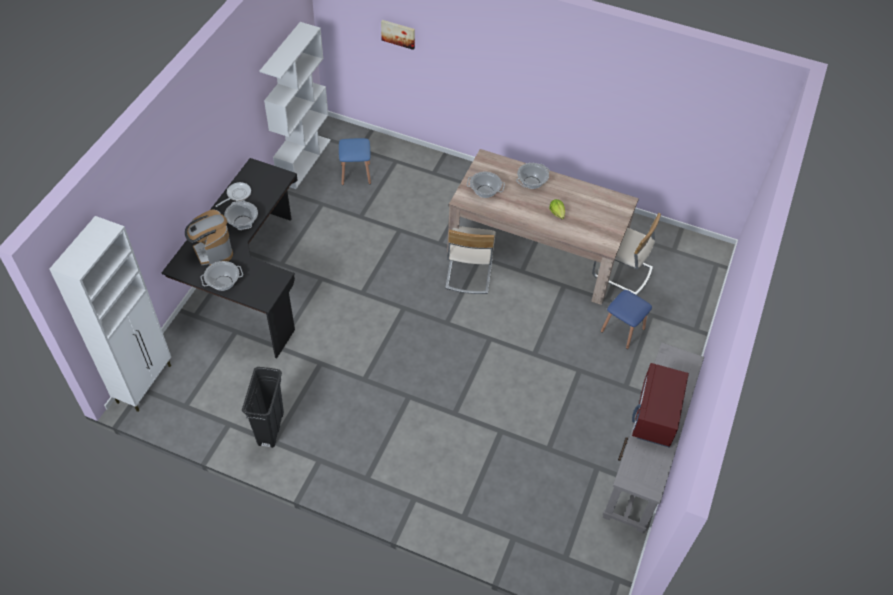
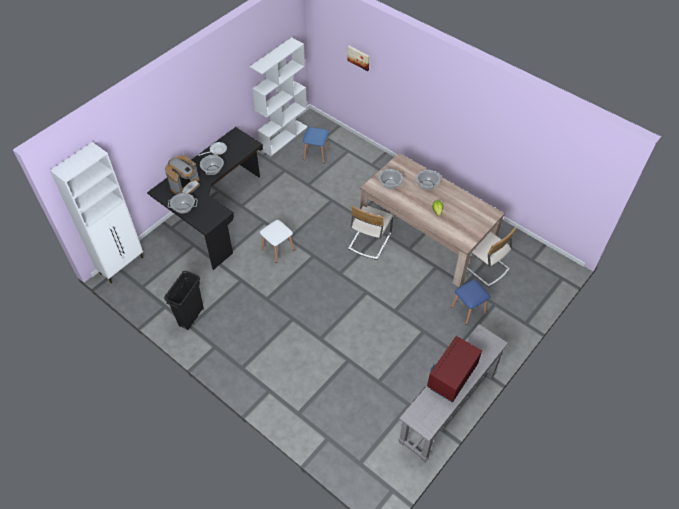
camera: 20 degrees right, 0 degrees up
coffee machine [185,209,233,265] -> coffee machine turned 135 degrees counterclockwise [165,155,200,195]
none -> white stool [260,220,295,263]

